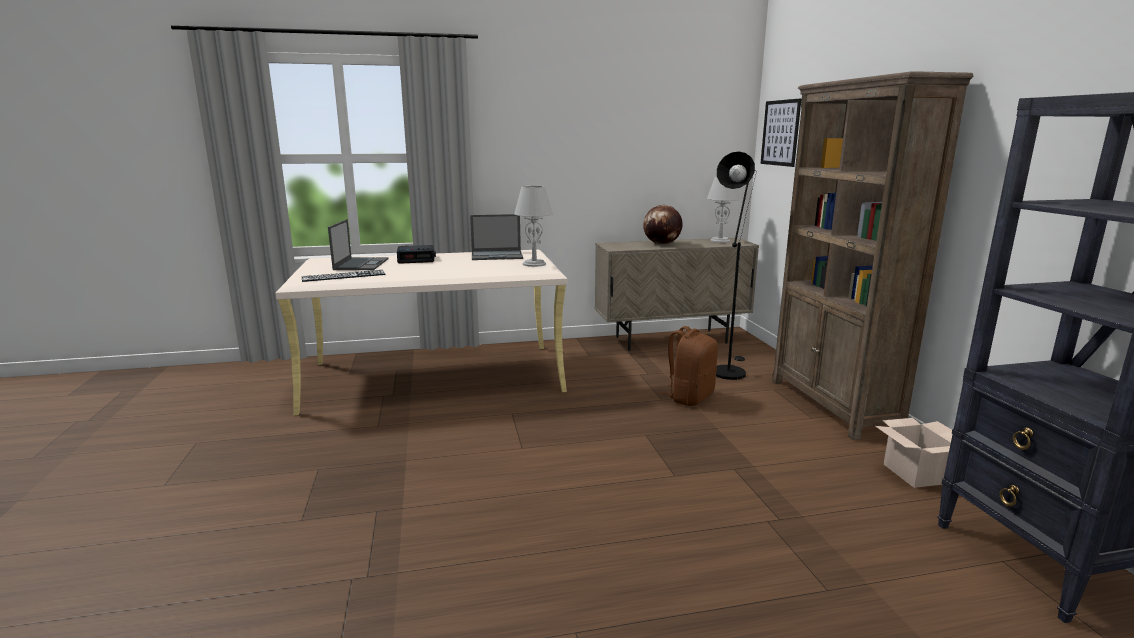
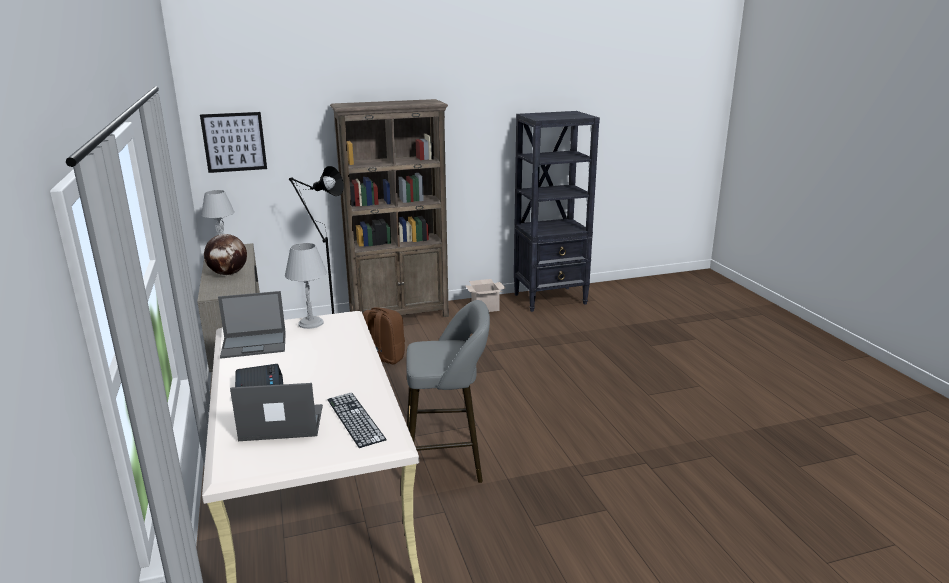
camera: 95 degrees left, 5 degrees up
laptop [470,214,523,260] -> laptop turned 90 degrees clockwise [218,291,286,359]
none -> grey stool [406,300,490,483]

